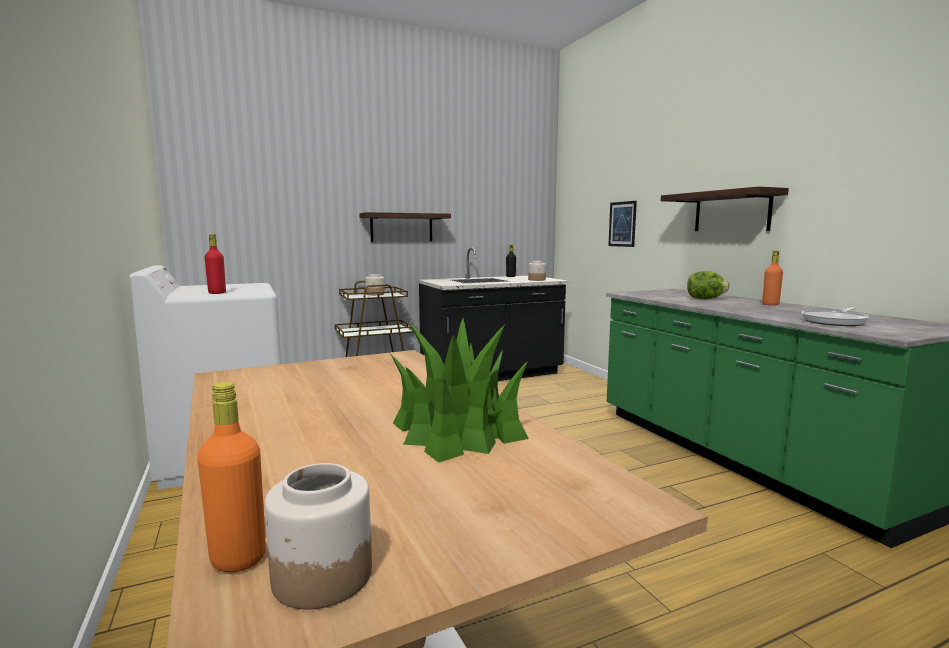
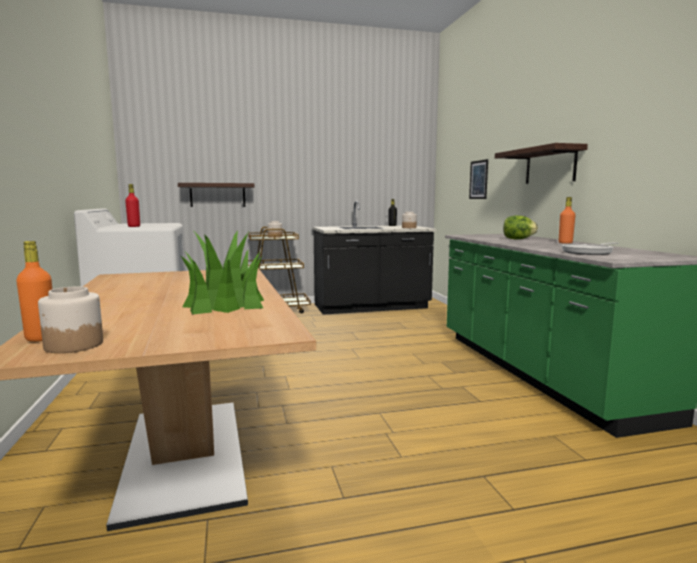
camera: 10 degrees right, 0 degrees up
shelf [359,212,451,242] -> shelf moved to [178,183,254,207]

